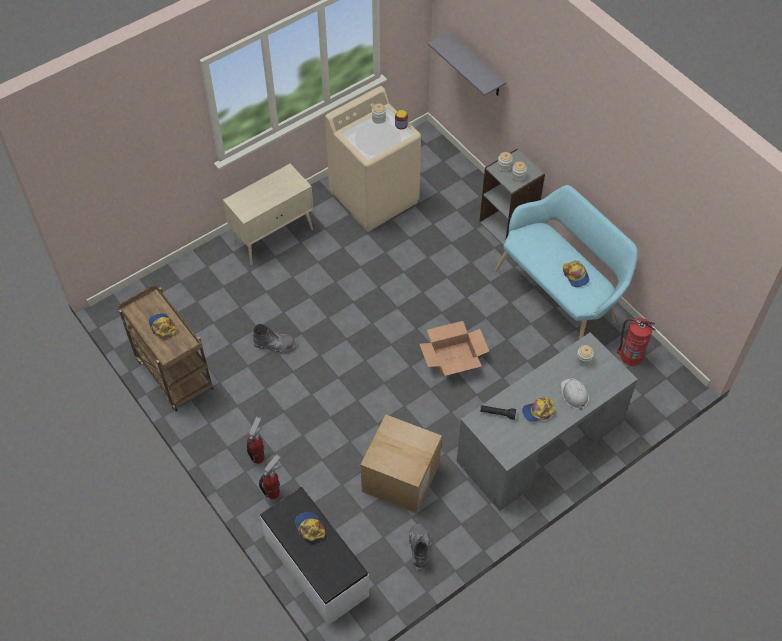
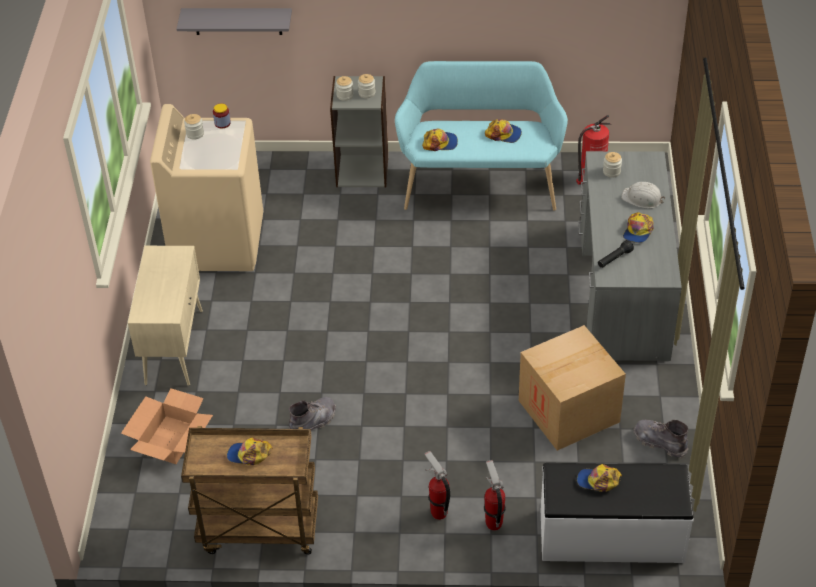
camera: 50 degrees left, 10 degrees down
cardboard box [420,321,489,376] -> cardboard box moved to [121,388,213,464]
none -> cap [422,129,458,151]

